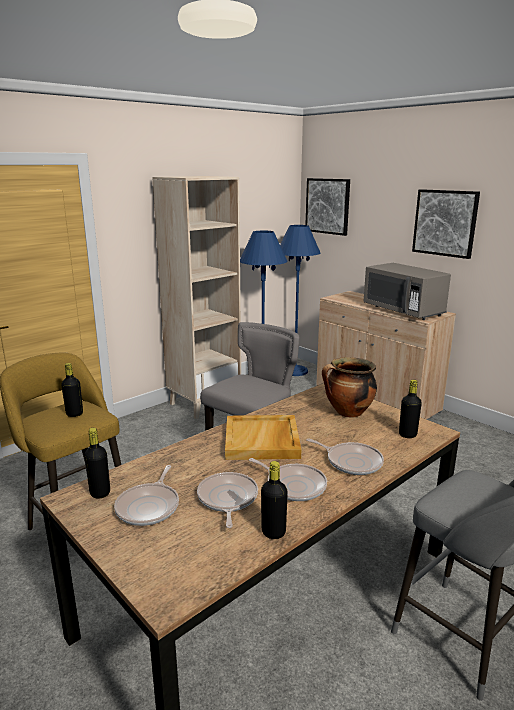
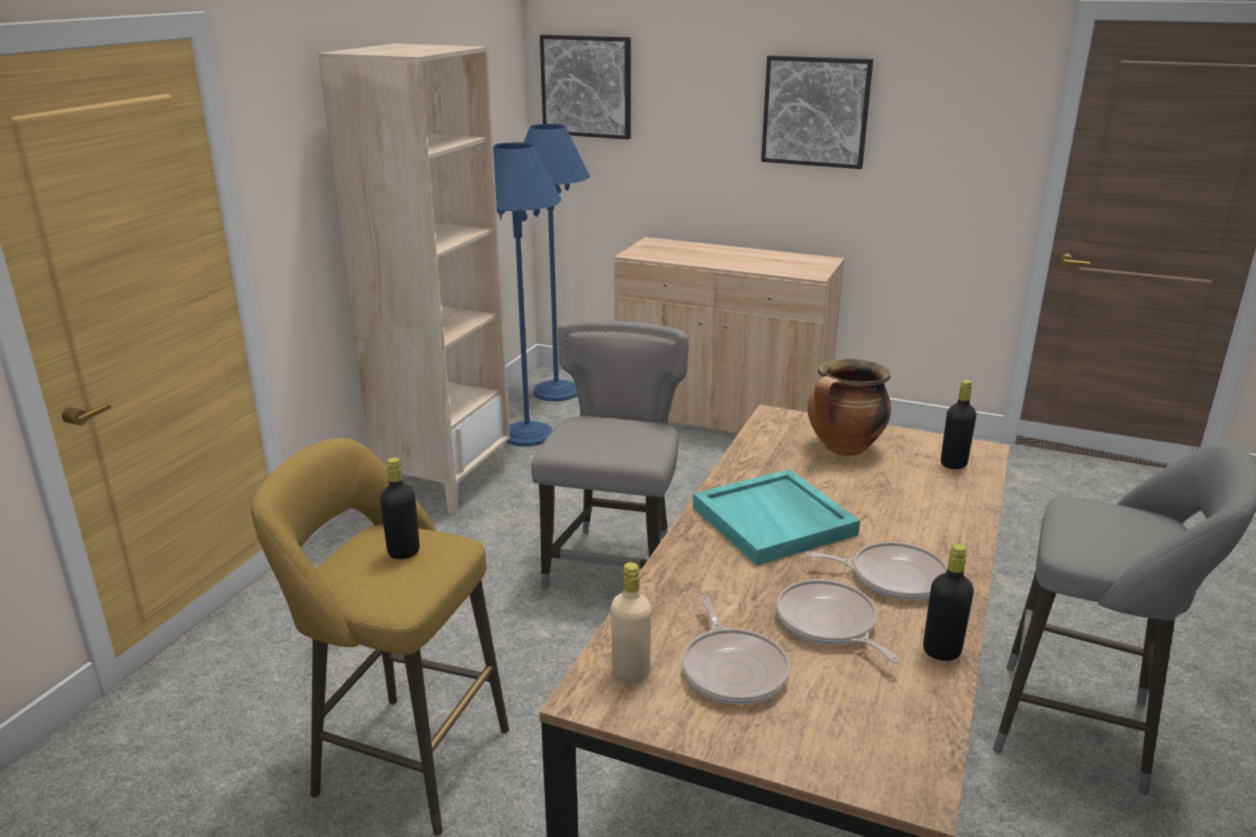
camera: 25 degrees left, 5 degrees up
black bottle [84,428,110,499] -> beige bottle [611,562,652,683]
beige tray [225,415,301,460] -> turquoise tray [693,469,860,566]
frying pan [306,438,384,475] -> none
grey microwave [364,263,451,320] -> none

